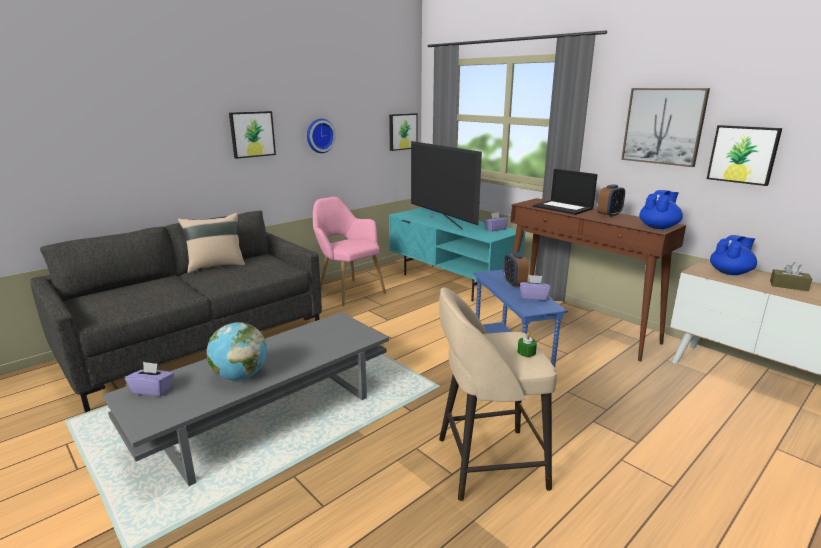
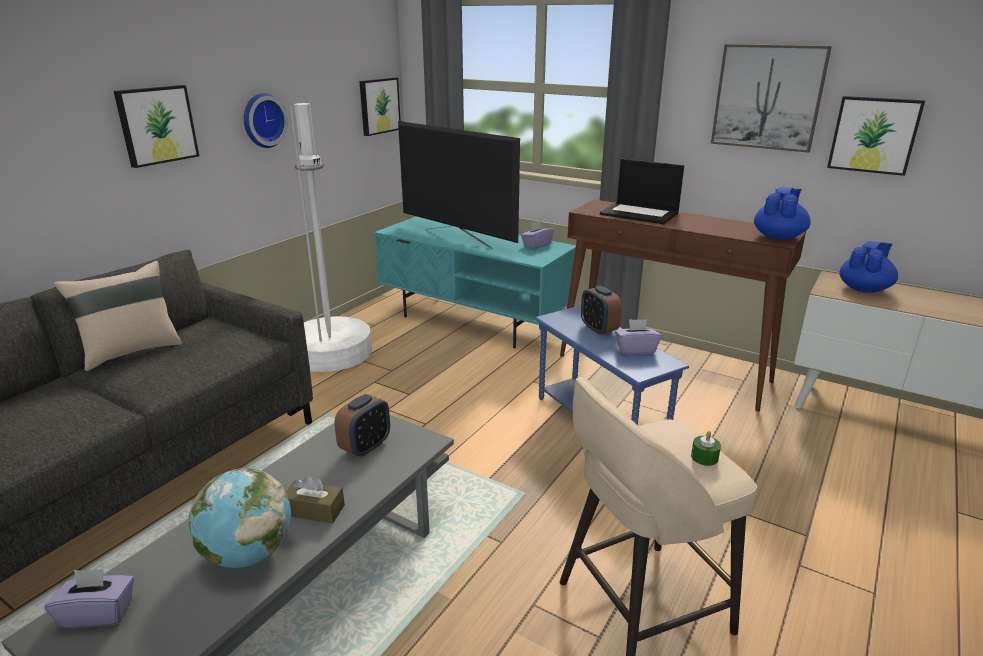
camera: 15 degrees left, 5 degrees up
pink armchair [313,197,386,306] -> white floor lamp [290,103,372,372]
alarm clock [597,184,625,217] -> alarm clock moved to [334,394,390,458]
brown tissue box [770,262,812,291] -> brown tissue box moved to [286,475,345,524]

